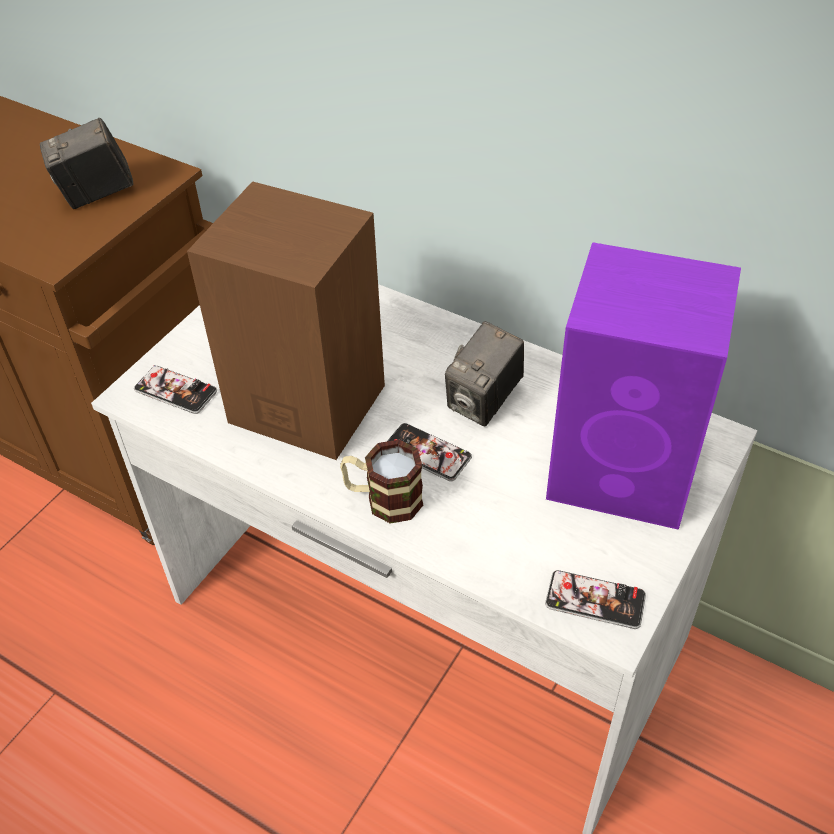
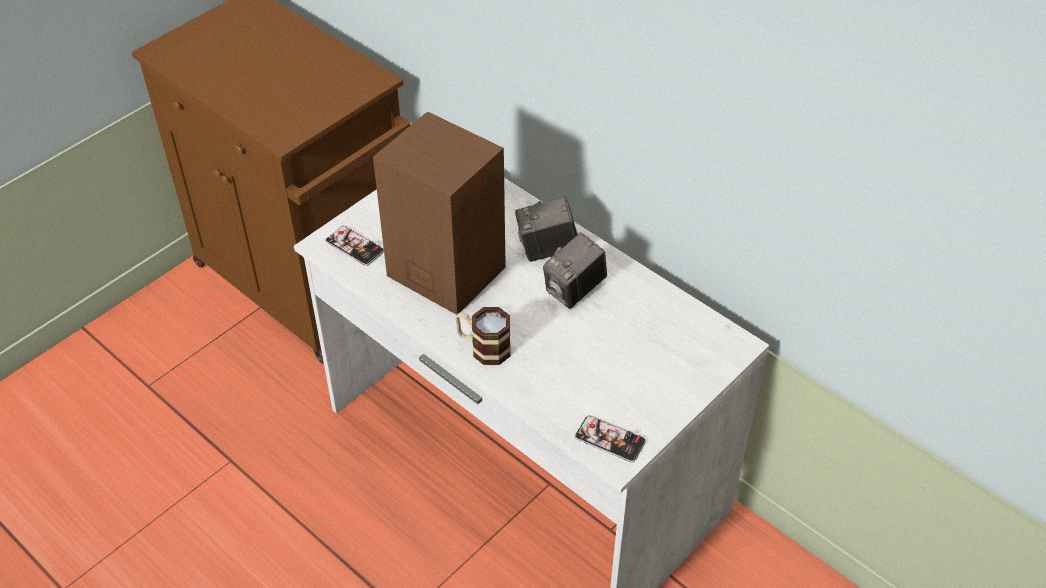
camera: 10 degrees right, 0 degrees up
camera [40,118,133,209] -> camera moved to [515,196,578,262]
phone [386,423,472,481] -> none
purple speaker [546,242,741,530] -> none

